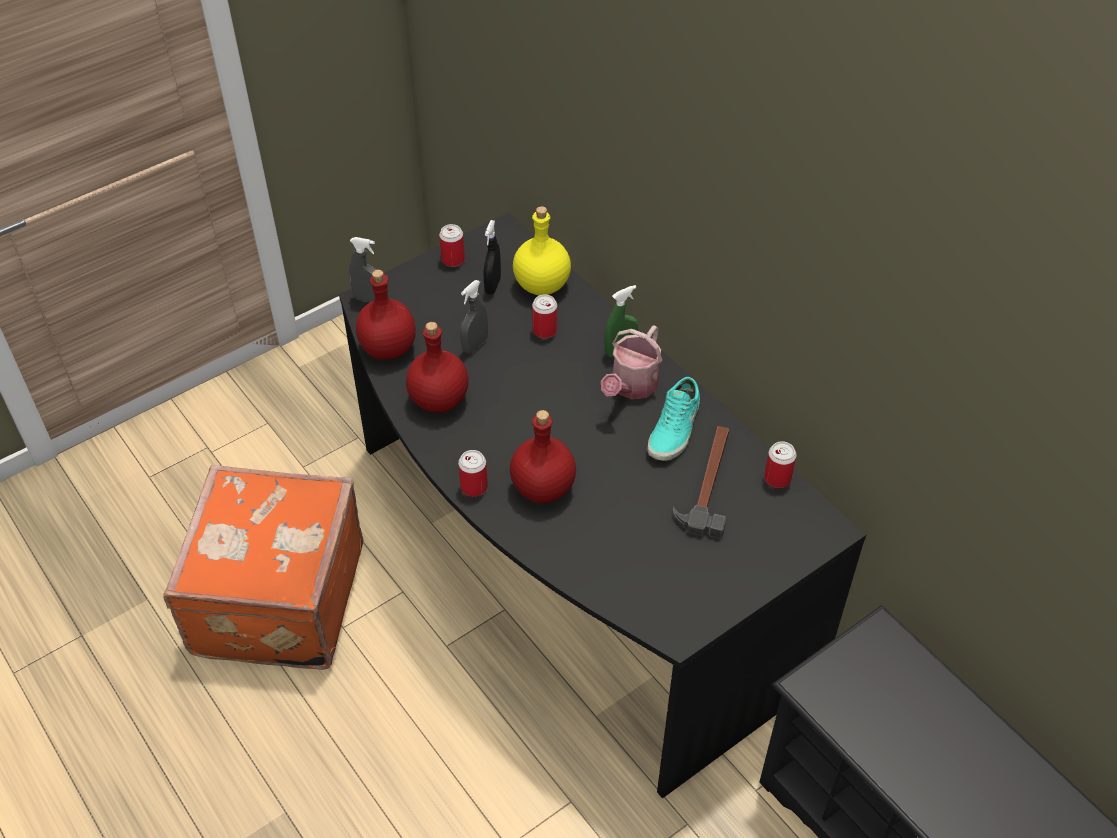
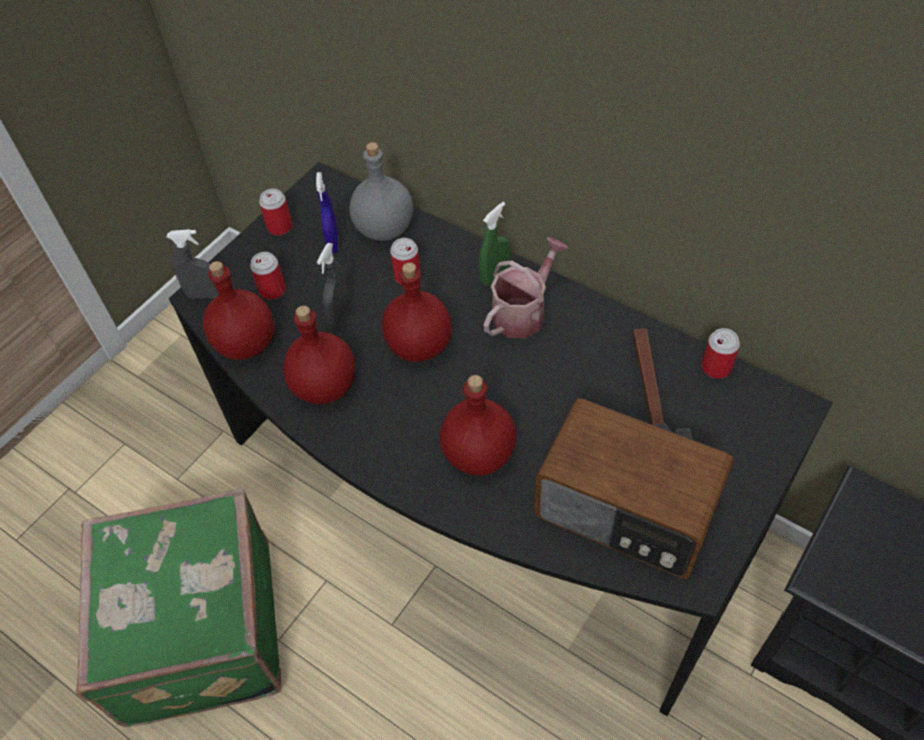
camera: 15 degrees left, 5 degrees up
orange suitcase [163,465,363,670] -> green suitcase [76,489,282,727]
can [458,450,488,497] -> can moved to [250,252,286,300]
black spray bottle [484,220,501,294] -> blue spray bottle [316,172,338,254]
yellow bottle [513,206,571,295] -> grey bottle [349,142,413,241]
watering can [601,325,662,399] -> watering can turned 150 degrees counterclockwise [483,237,568,338]
turquoise shoe [647,377,700,461] -> none
none -> red bottle [382,262,452,362]
none -> radio [535,398,734,579]

